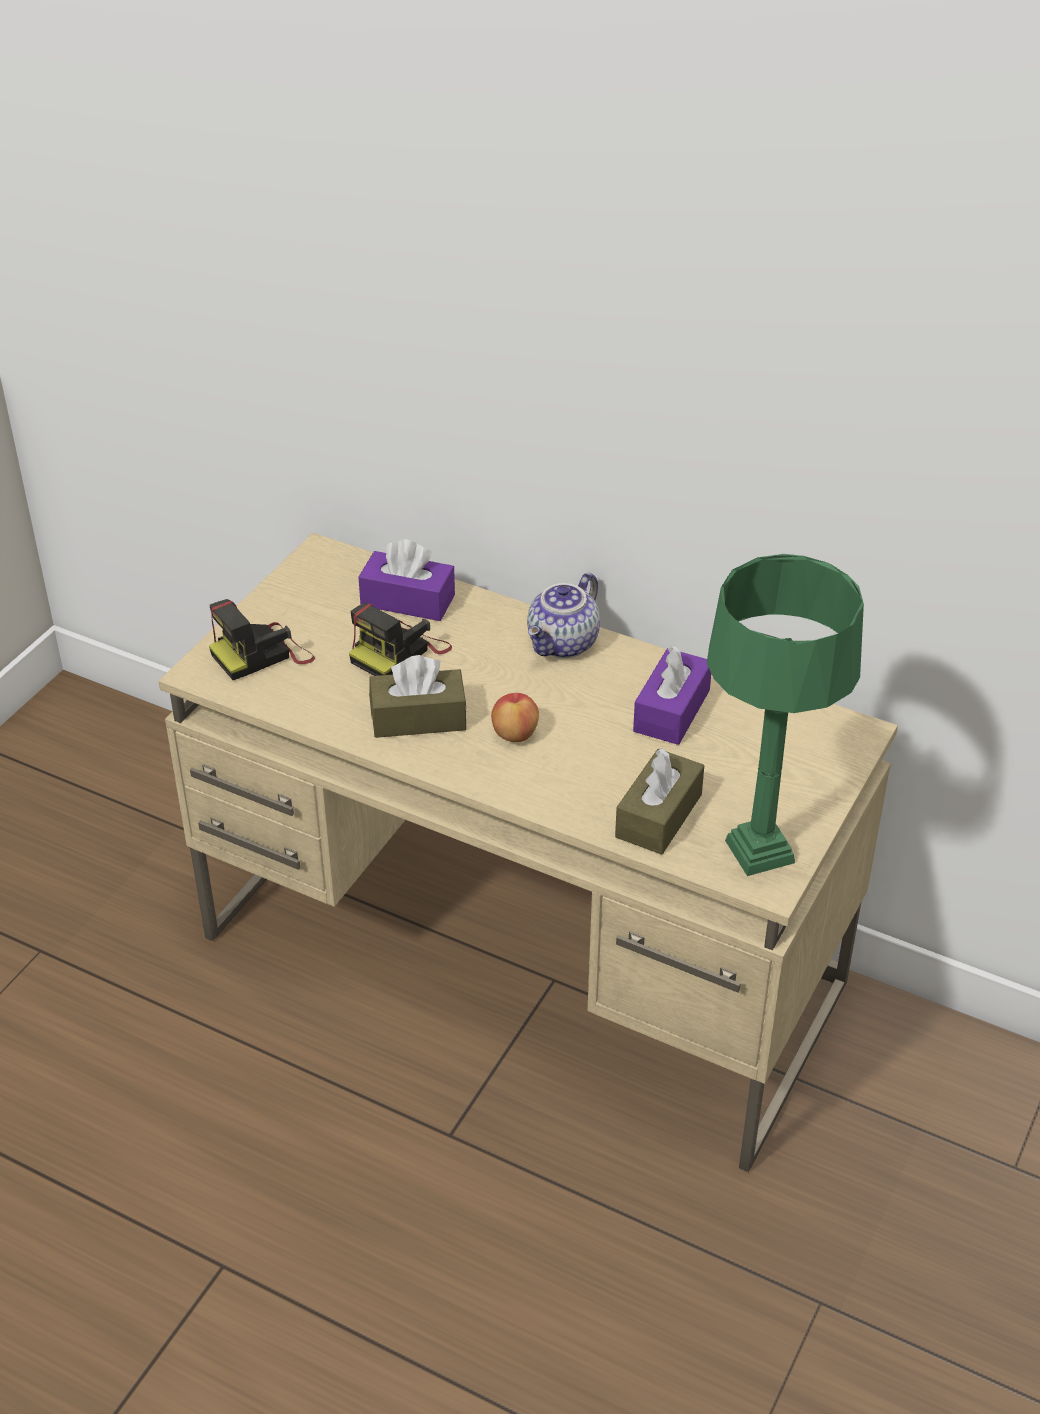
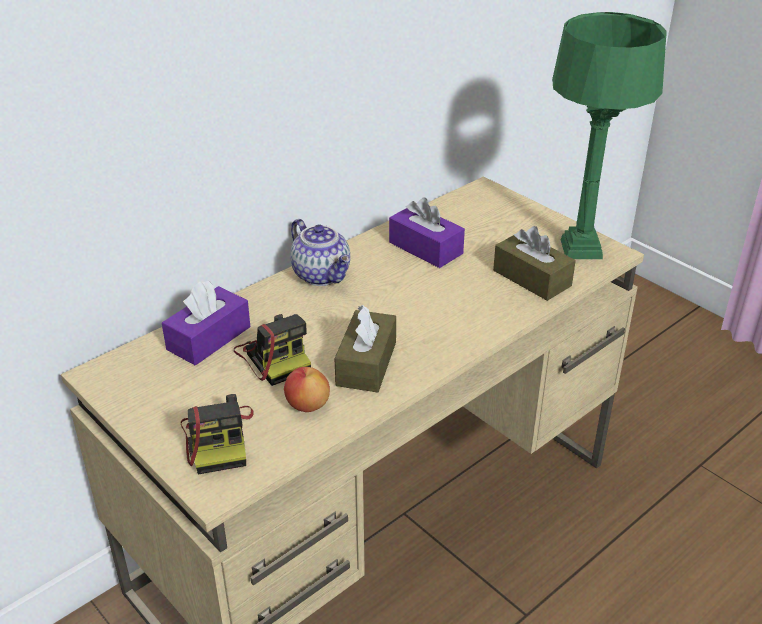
camera: 70 degrees left, 5 degrees down
apple [491,693,539,742] -> apple moved to [284,367,330,412]

